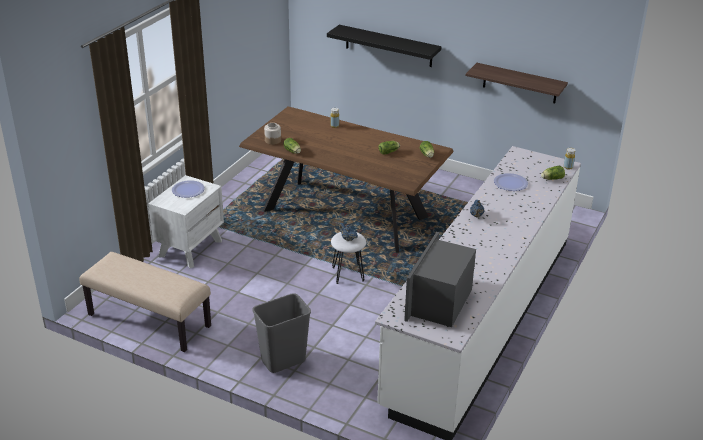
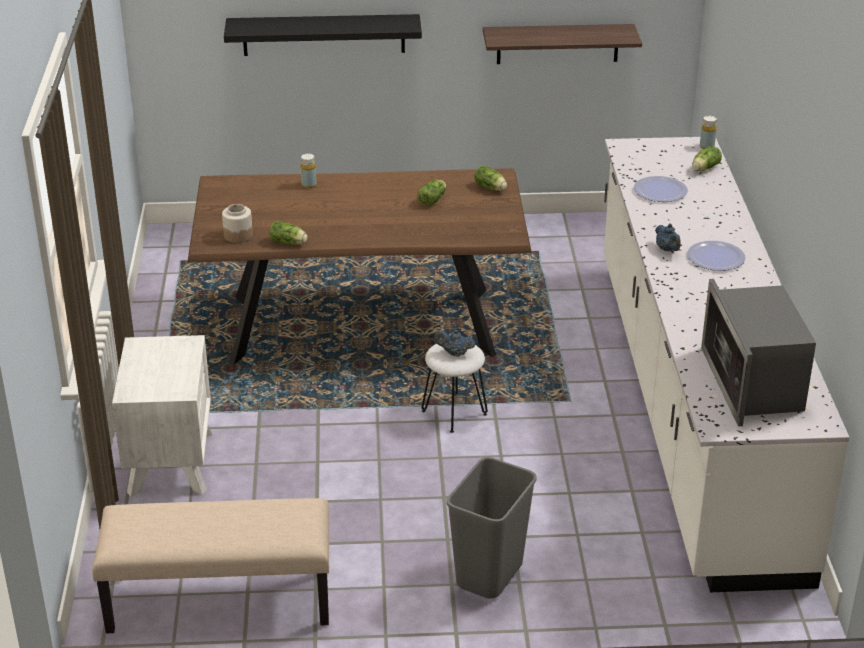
camera: 30 degrees left, 0 degrees up
plate [172,180,205,198] -> plate moved to [687,241,746,271]

